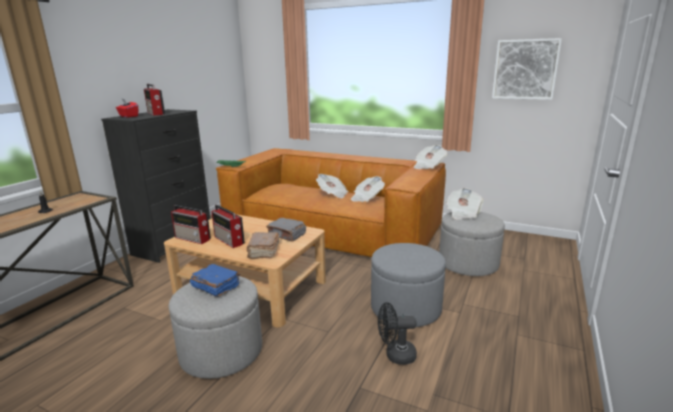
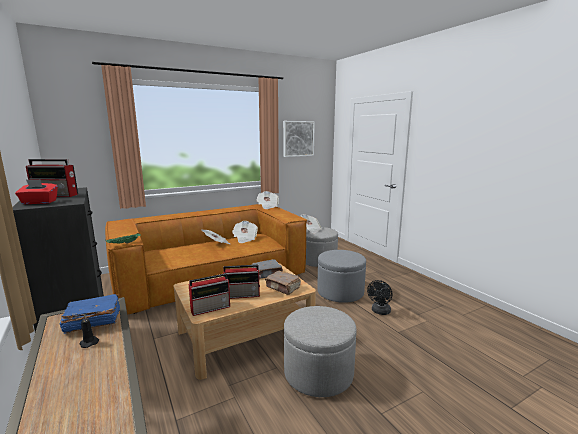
camera: 55 degrees left, 5 degrees down
blue book [190,264,240,297] -> blue book moved to [60,294,120,334]

